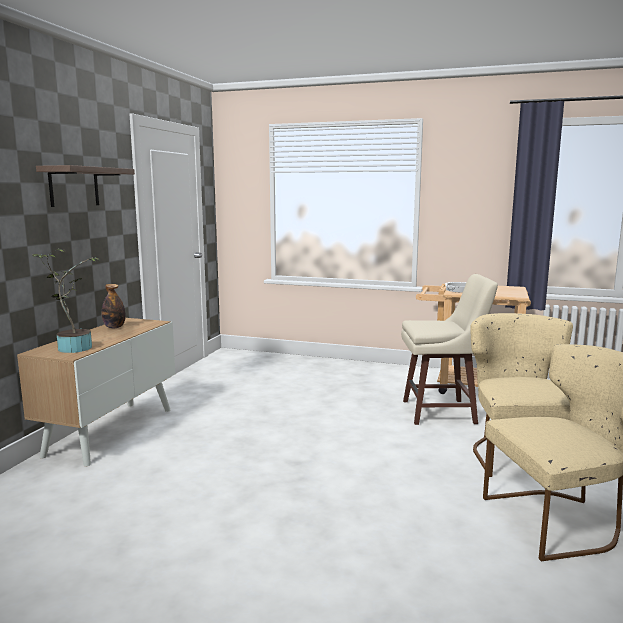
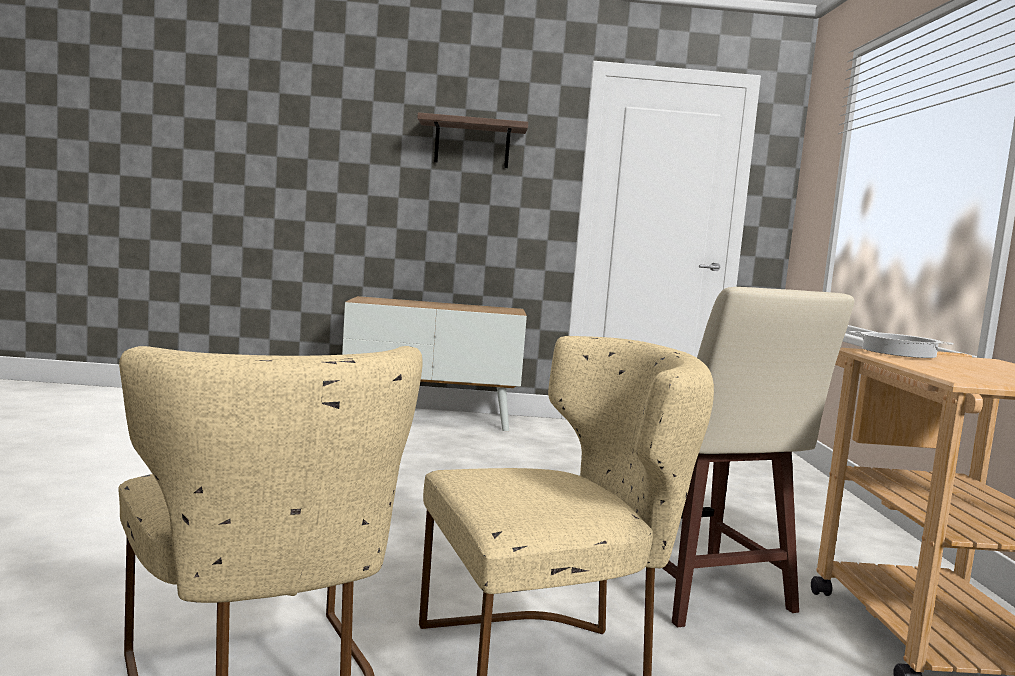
camera: 70 degrees right, 5 degrees down
potted plant [32,249,99,353] -> none
bottle [101,284,126,328] -> none

